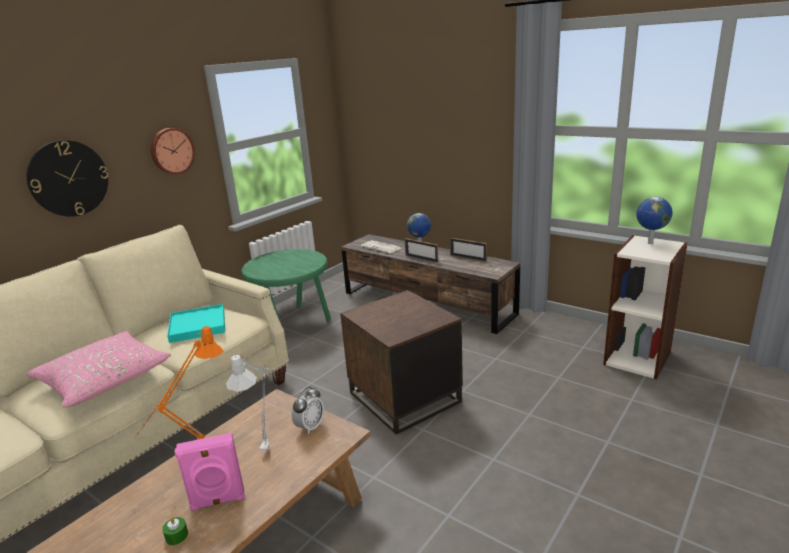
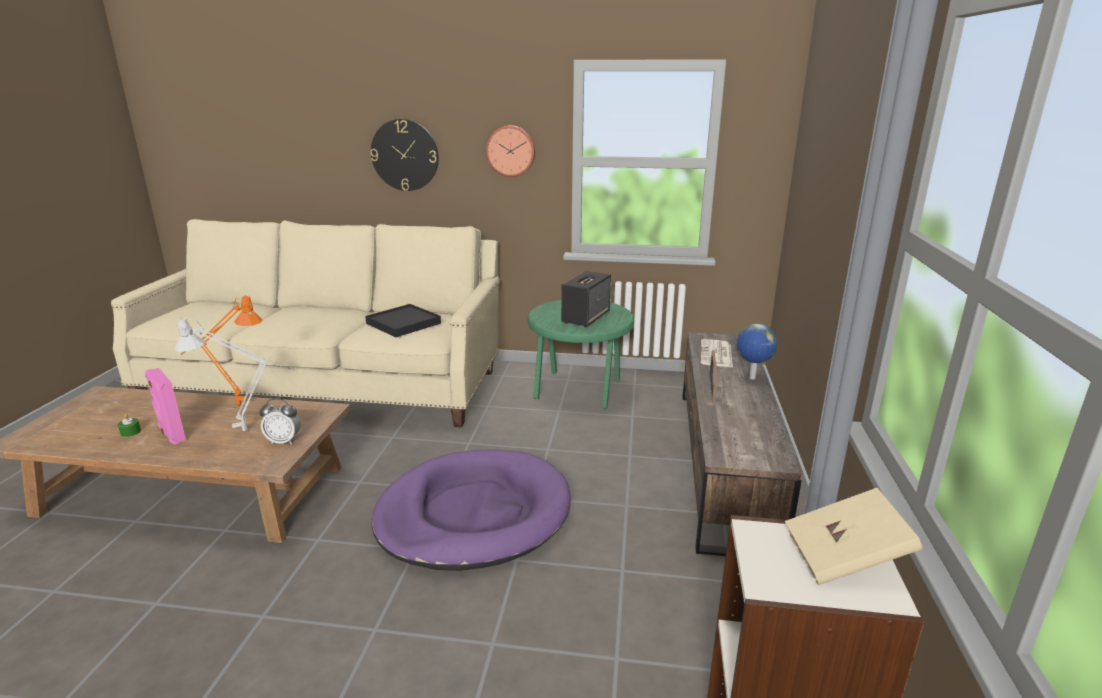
camera: 60 degrees right, 0 degrees up
pink pillow [26,331,171,408] -> none
turquoise tray [167,304,225,343] -> black tray [365,304,441,337]
brown side table [340,290,463,434] -> purple dog bed [372,449,571,571]
picture frame [450,238,487,262] -> none
globe [636,197,673,244] -> beige book [785,488,922,585]
none -> speaker [561,271,611,327]

